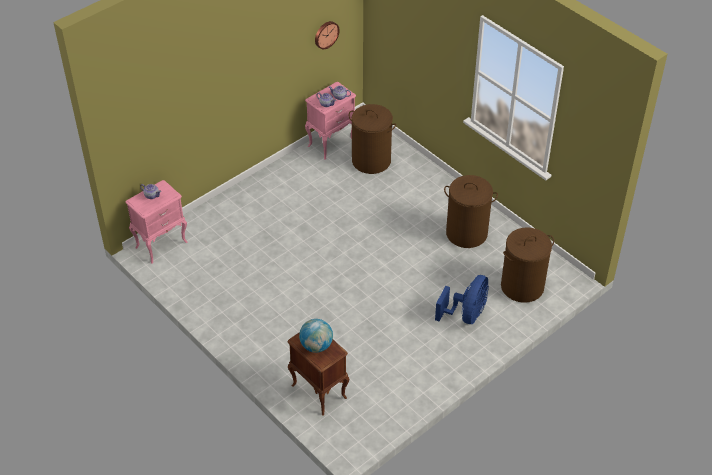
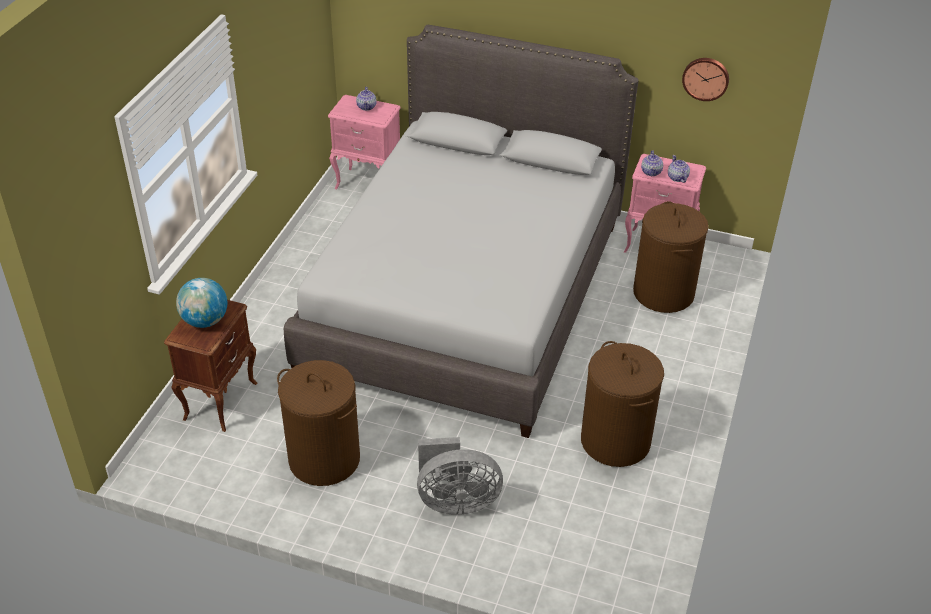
camera: 60 degrees right, 5 degrees down
blue fan [435,275,489,324] -> grey fan [417,437,503,515]
brown laundry basket [501,227,554,303] -> brown laundry basket moved to [277,360,360,486]
none -> grey bed [284,25,639,438]

